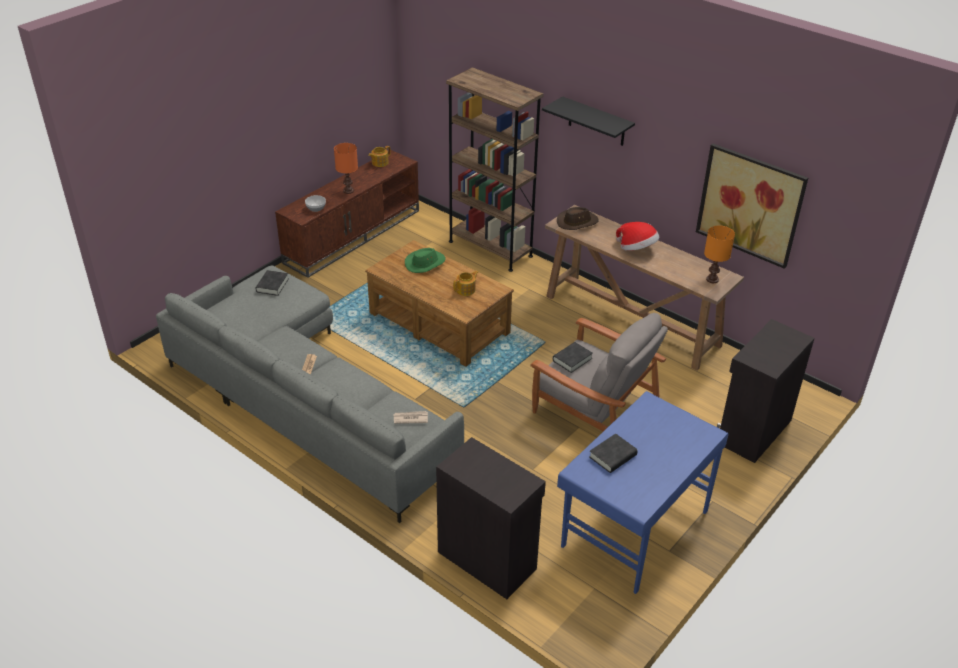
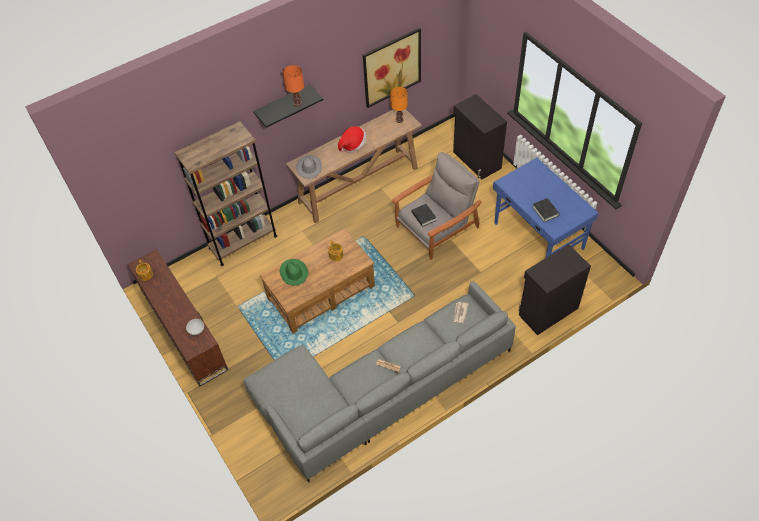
camera: 70 degrees left, 15 degrees up
black book [255,270,289,296] -> none
orange table lamp [334,143,358,194] -> orange table lamp moved to [283,65,304,107]
brown hat [557,207,599,230] -> grey hat [296,155,322,179]

